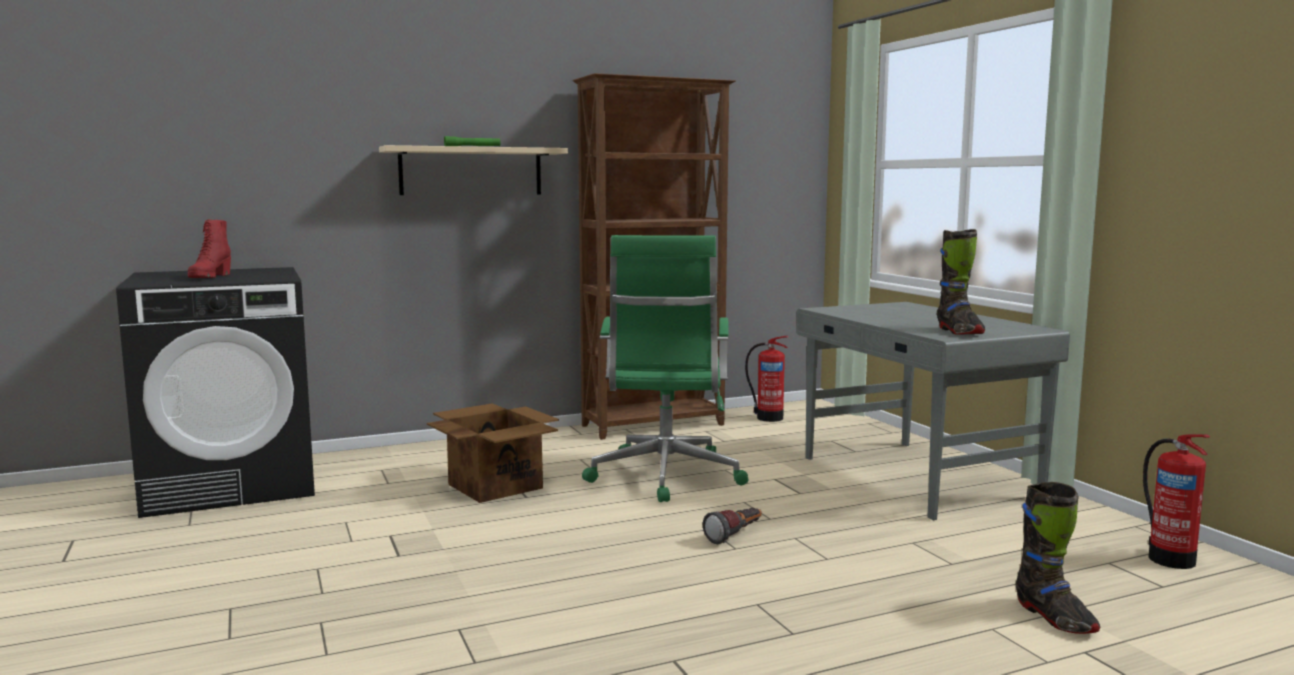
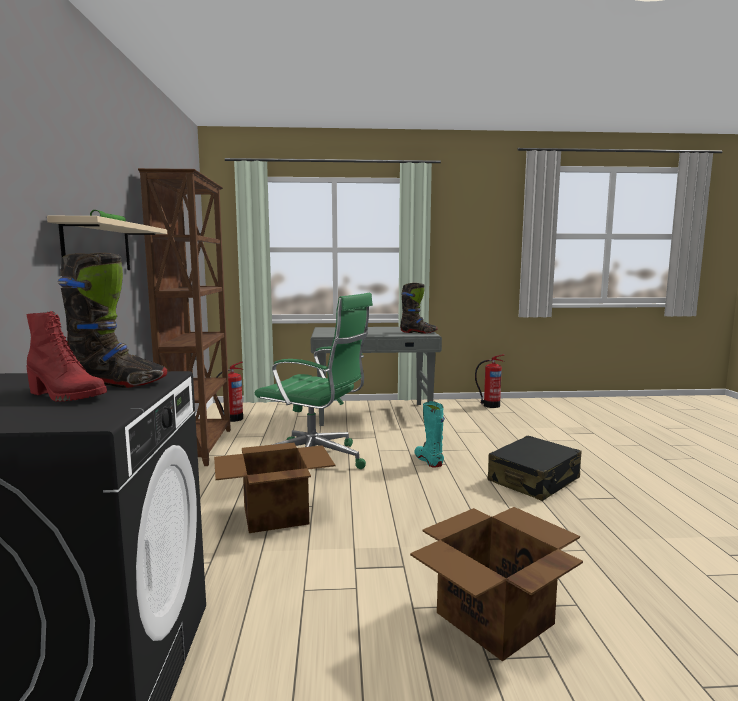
camera: 70 degrees left, 0 degrees up
flashlight [703,508,762,544] -> turquoise boot [414,401,445,467]
black boot [1016,482,1100,634] -> black boot moved to [58,253,167,388]
none -> cardboard box [410,507,583,662]
none -> black suitcase [487,436,582,501]

